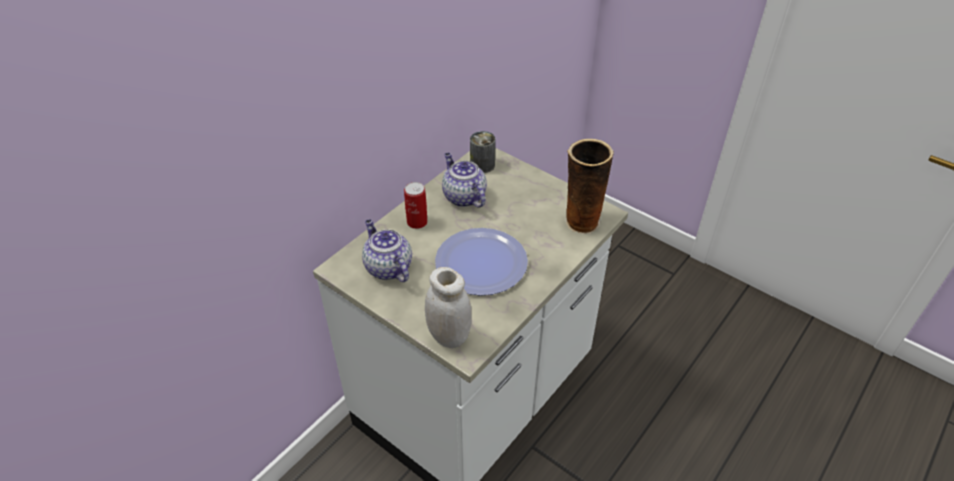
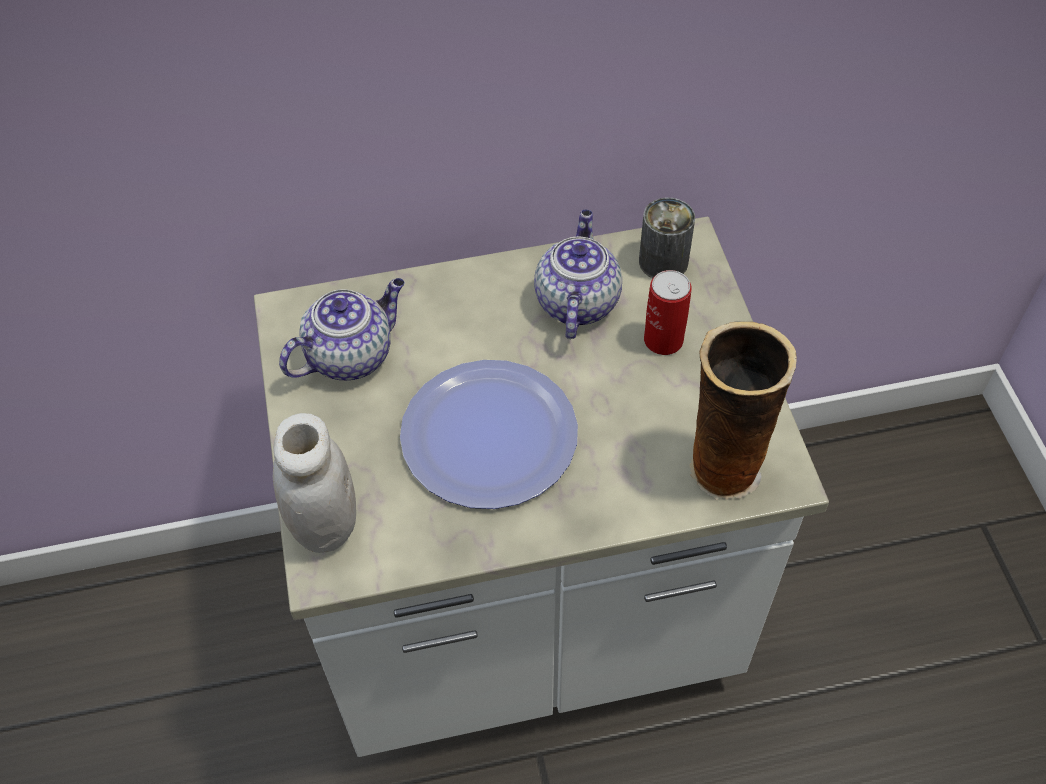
camera: 40 degrees right, 10 degrees up
teapot [362,219,412,282] -> teapot turned 45 degrees clockwise [279,278,405,380]
can [404,182,427,229] -> can moved to [644,270,692,355]

